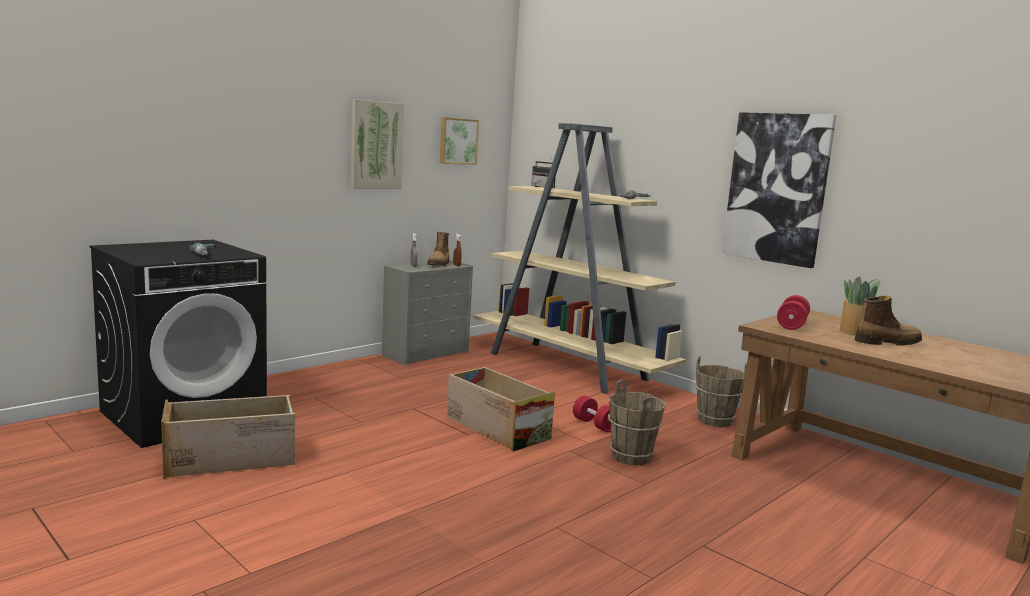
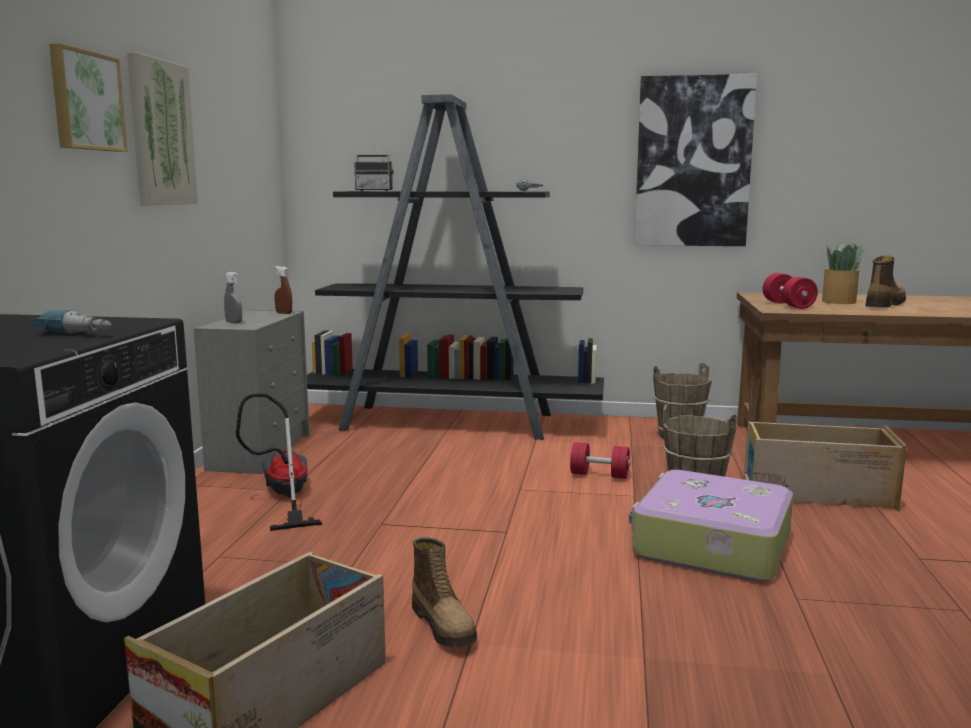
camera: 35 degrees left, 0 degrees up
boot [427,232,449,266] -> boot moved to [412,537,477,648]
picture [440,117,479,165] -> picture moved to [49,43,128,152]
crate [447,367,555,452] -> crate moved to [744,422,907,511]
beige bookcase [473,123,686,394] -> black bookcase [307,94,604,440]
none -> vacuum cleaner [236,393,323,531]
none -> suitcase [629,470,793,582]

